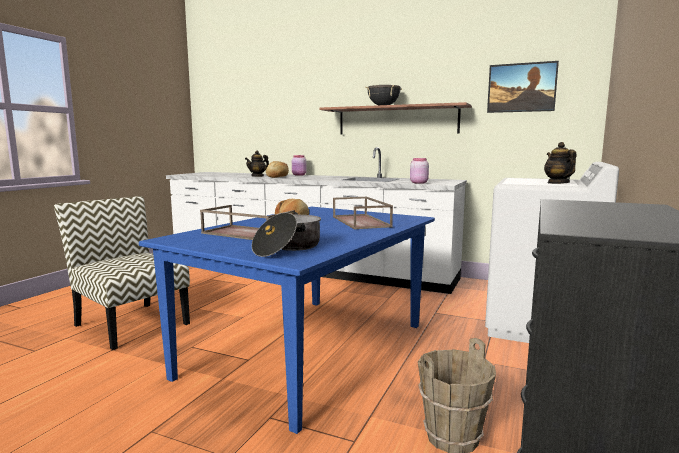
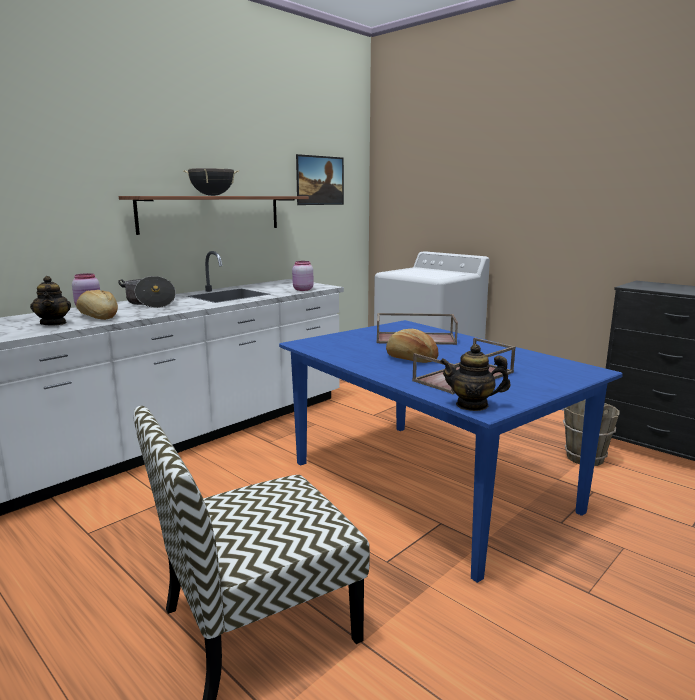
camera: 70 degrees left, 5 degrees up
cooking pot [252,212,321,257] -> cooking pot moved to [118,276,176,308]
teapot [544,142,577,184] -> teapot moved to [440,344,510,411]

